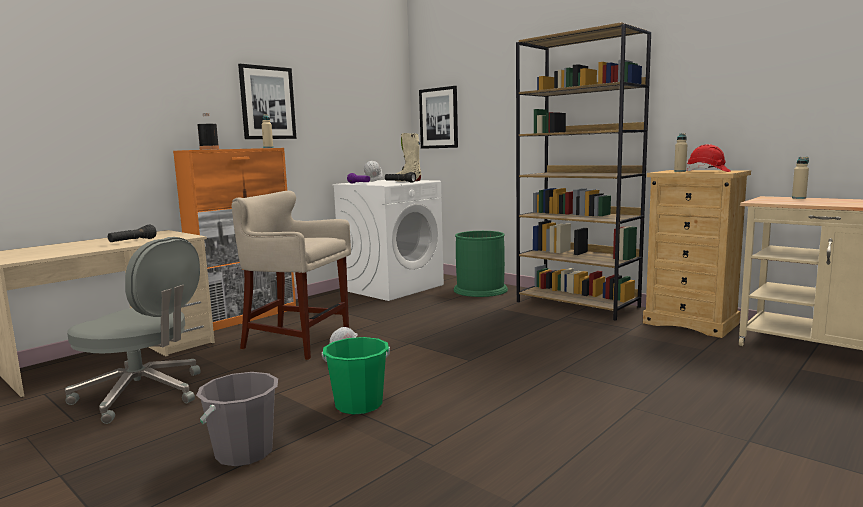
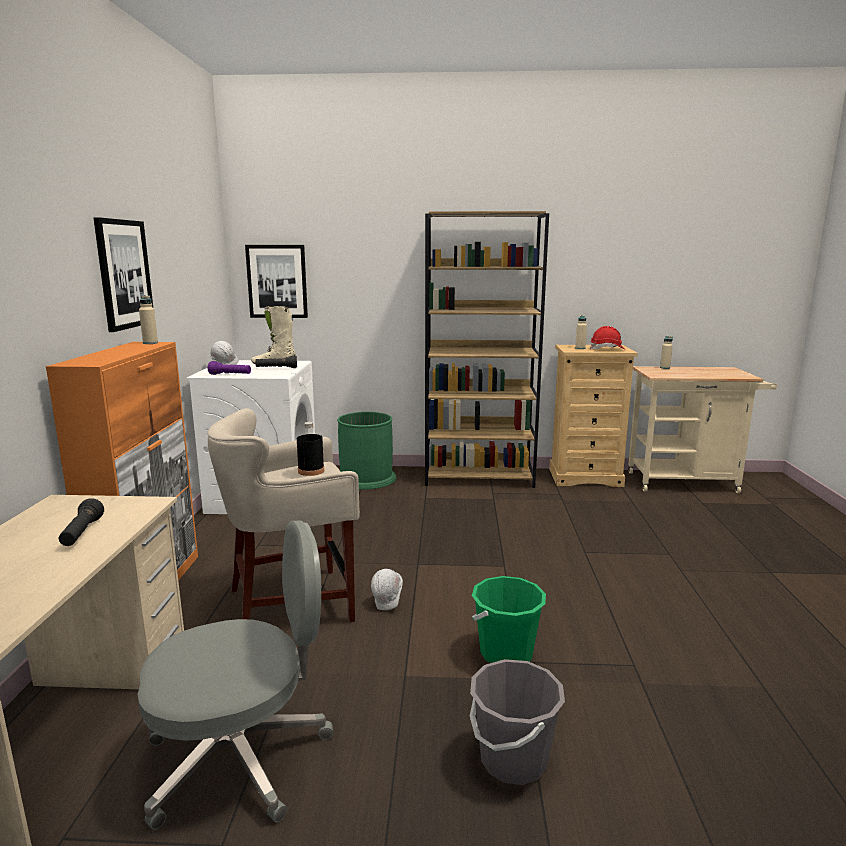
camera: 40 degrees left, 5 degrees up
black bottle [197,113,219,150] -> black bottle moved to [297,422,324,476]

